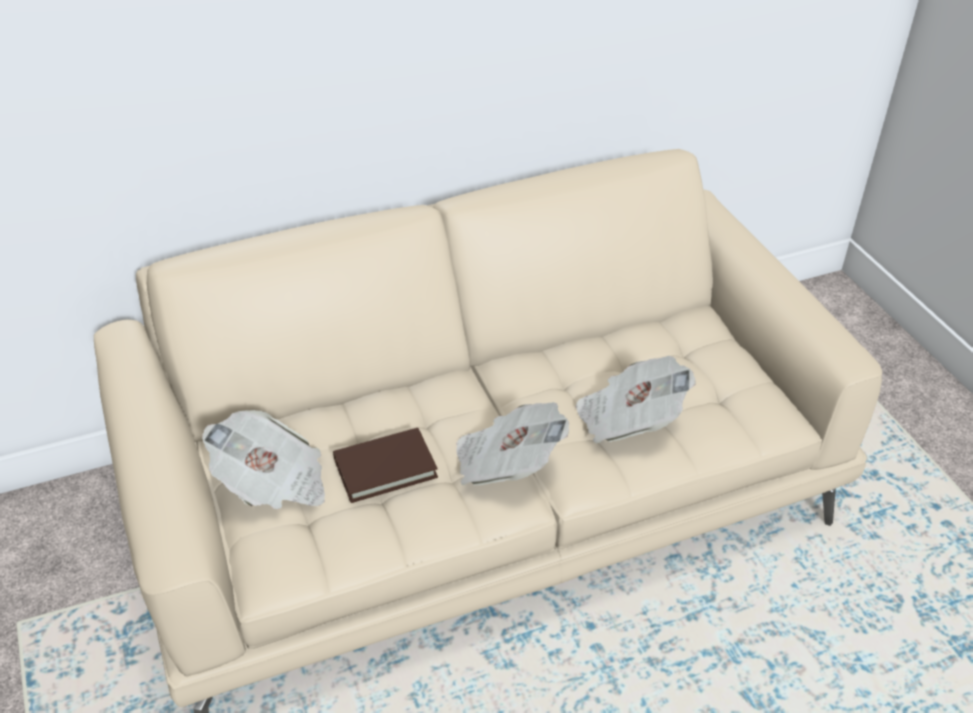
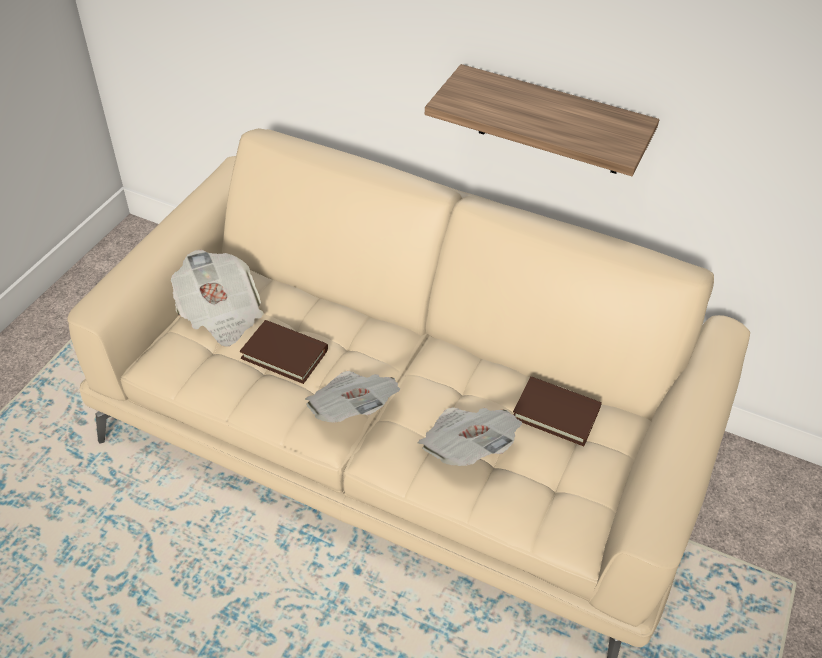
camera: 45 degrees right, 5 degrees up
none -> shelf [425,64,659,176]
none -> brown book [513,377,602,446]

